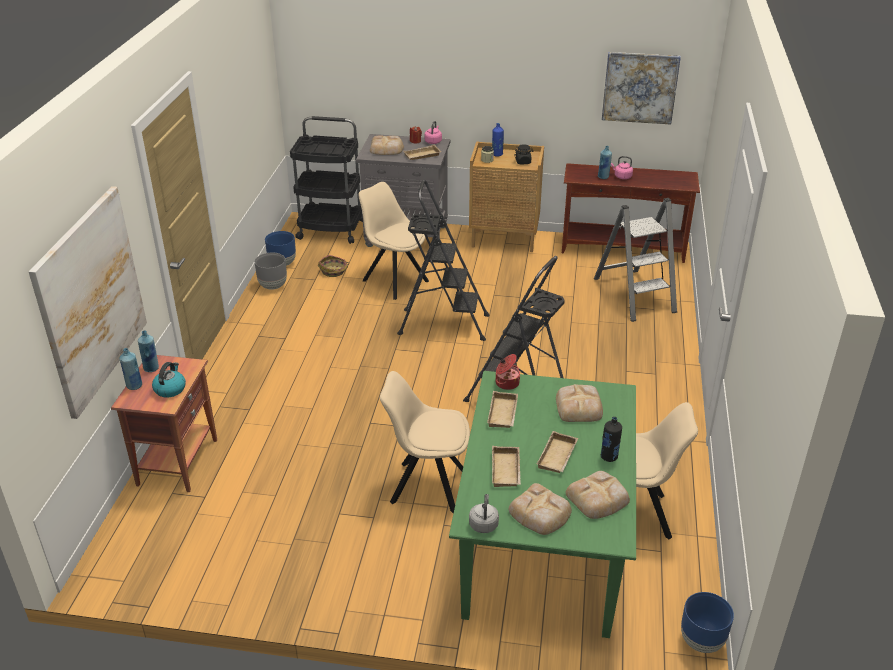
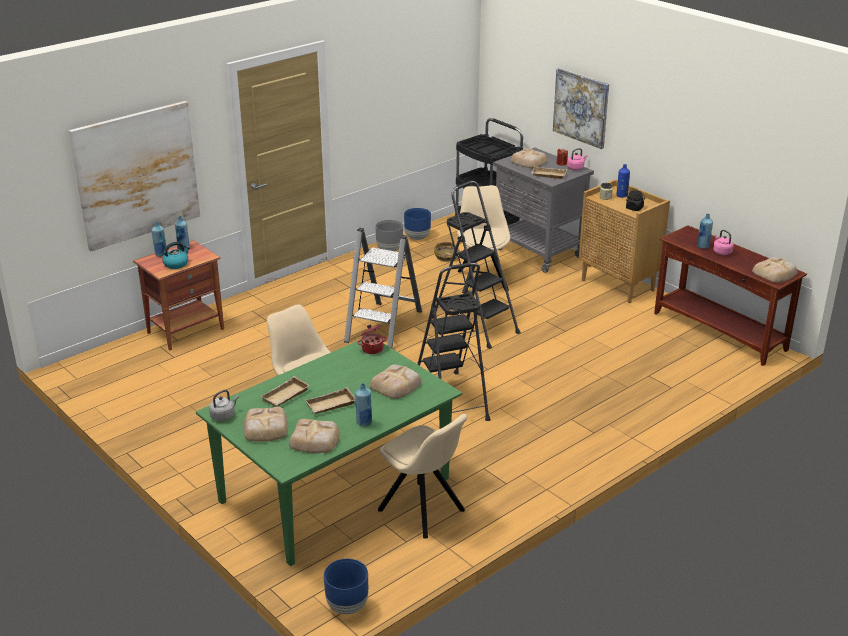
camera: 40 degrees right, 5 degrees down
beige tray [487,391,518,428] -> none
grey step ladder [594,198,677,322] -> grey step ladder moved to [344,228,422,348]
black bottle [600,417,622,462] -> blue bottle [355,383,372,426]
picture [602,52,681,124] -> picture moved to [553,68,609,149]
none -> bread [752,257,798,283]

